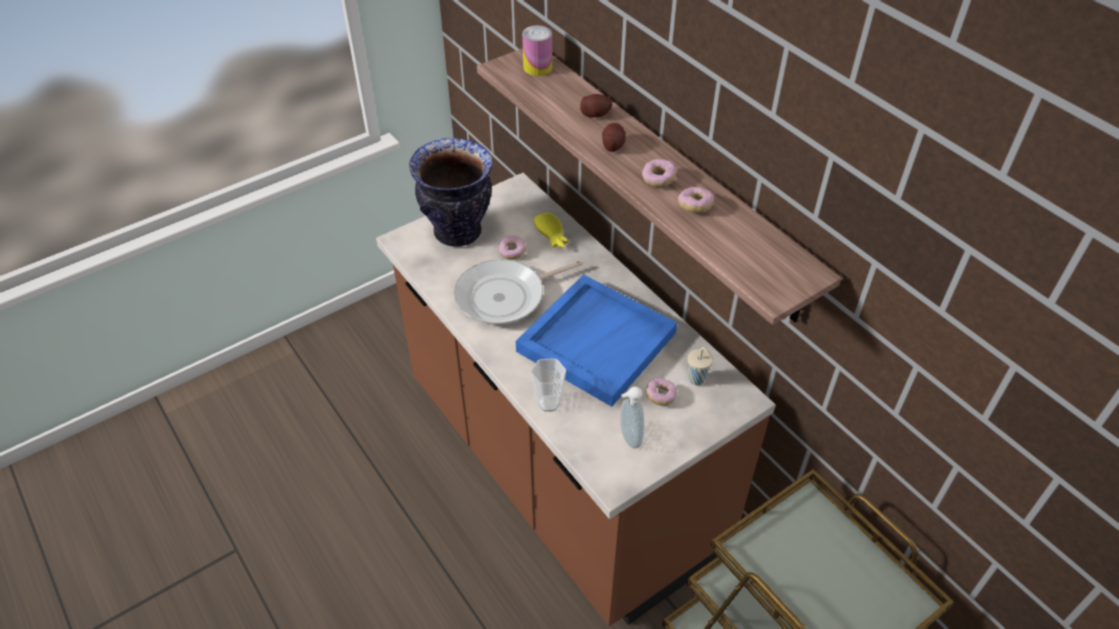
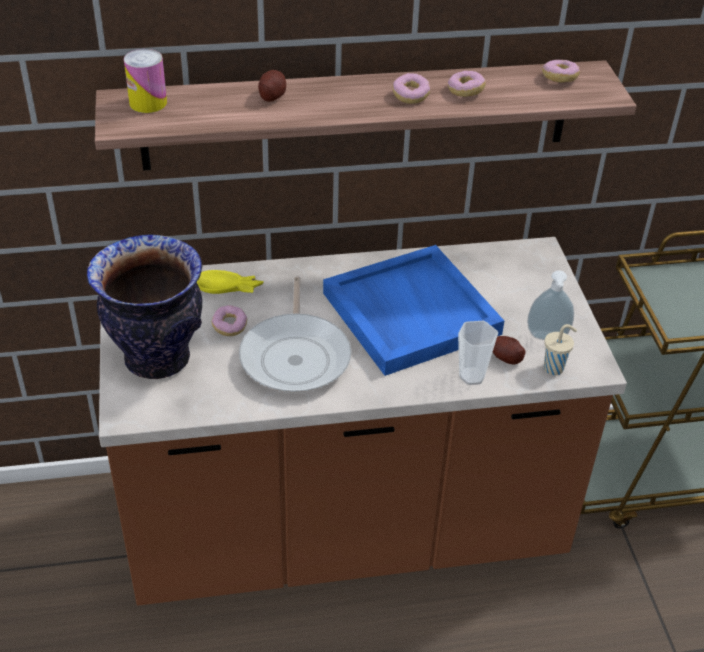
camera: 65 degrees left, 5 degrees down
potato [602,123,626,152] -> potato moved to [493,336,525,364]
donut [646,378,677,406] -> donut moved to [542,60,580,82]
beige cup [688,347,714,385] -> beige cup moved to [544,324,577,375]

